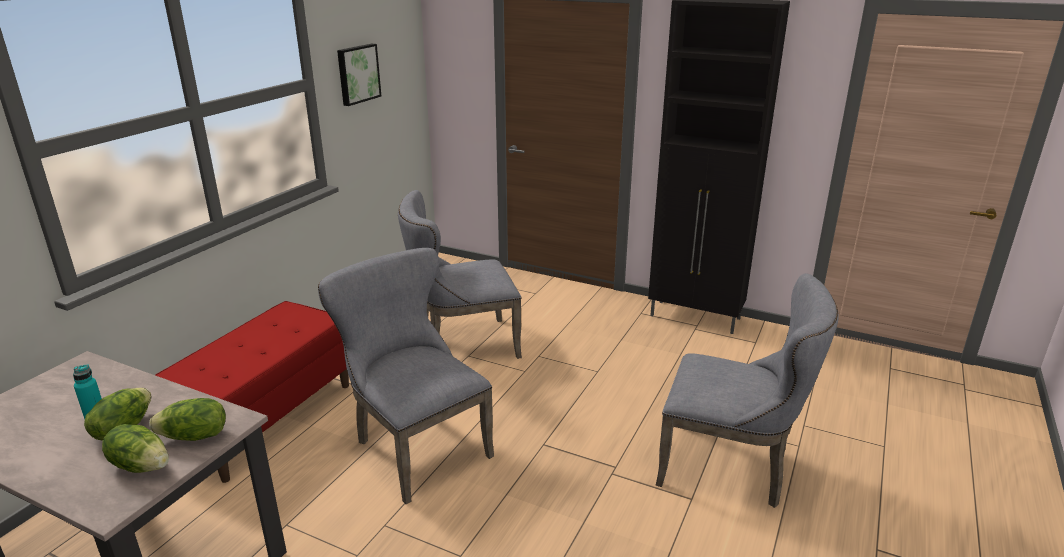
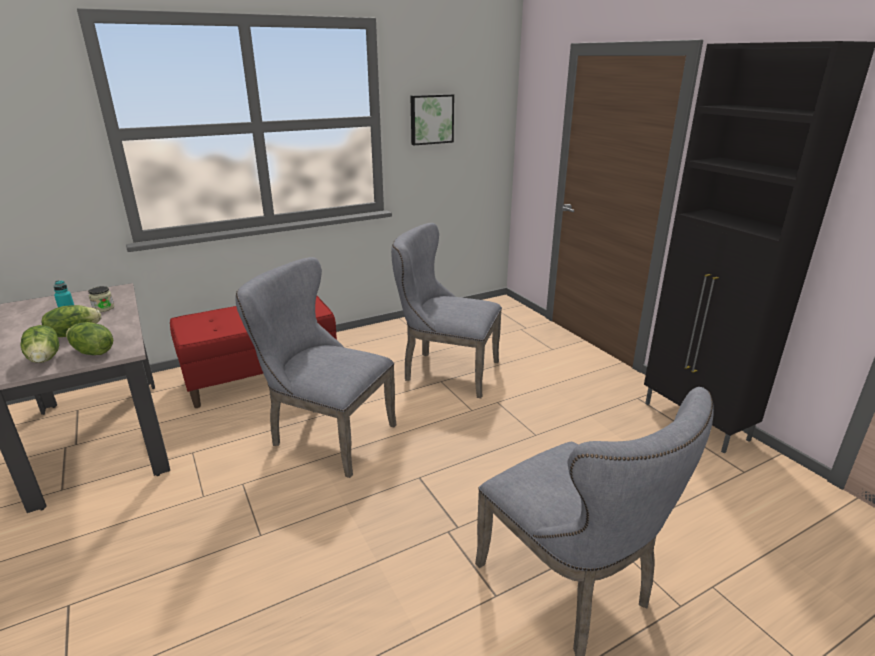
camera: 35 degrees right, 0 degrees up
grey chair [318,248,494,504] -> grey chair turned 60 degrees counterclockwise [235,257,397,478]
none -> jar [88,286,114,312]

